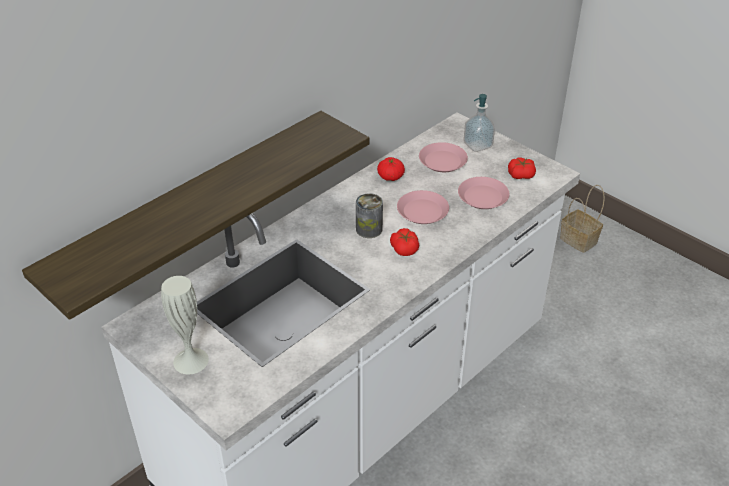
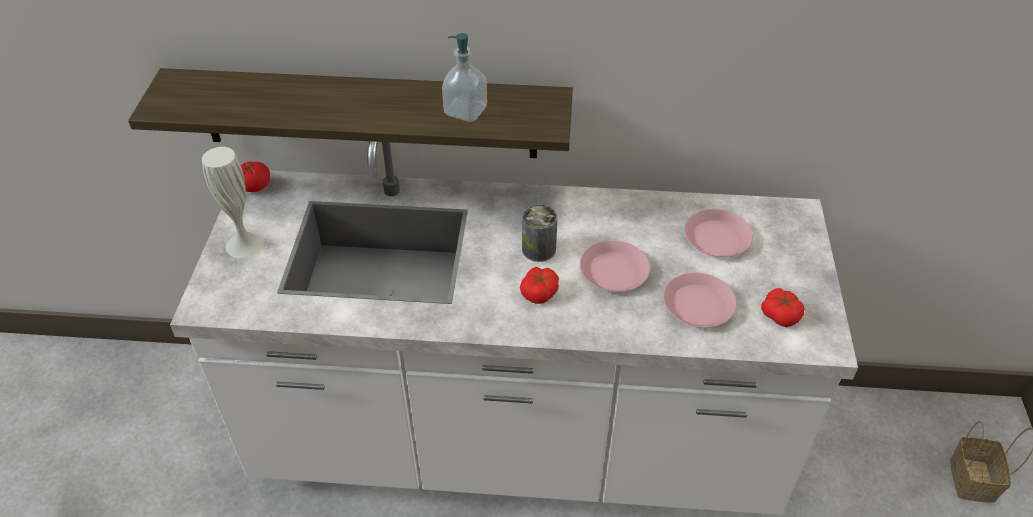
camera: 50 degrees right, 5 degrees up
tomato [377,157,405,181] -> tomato moved to [241,161,270,192]
soap dispenser [464,94,495,152] -> soap dispenser moved to [442,33,487,122]

